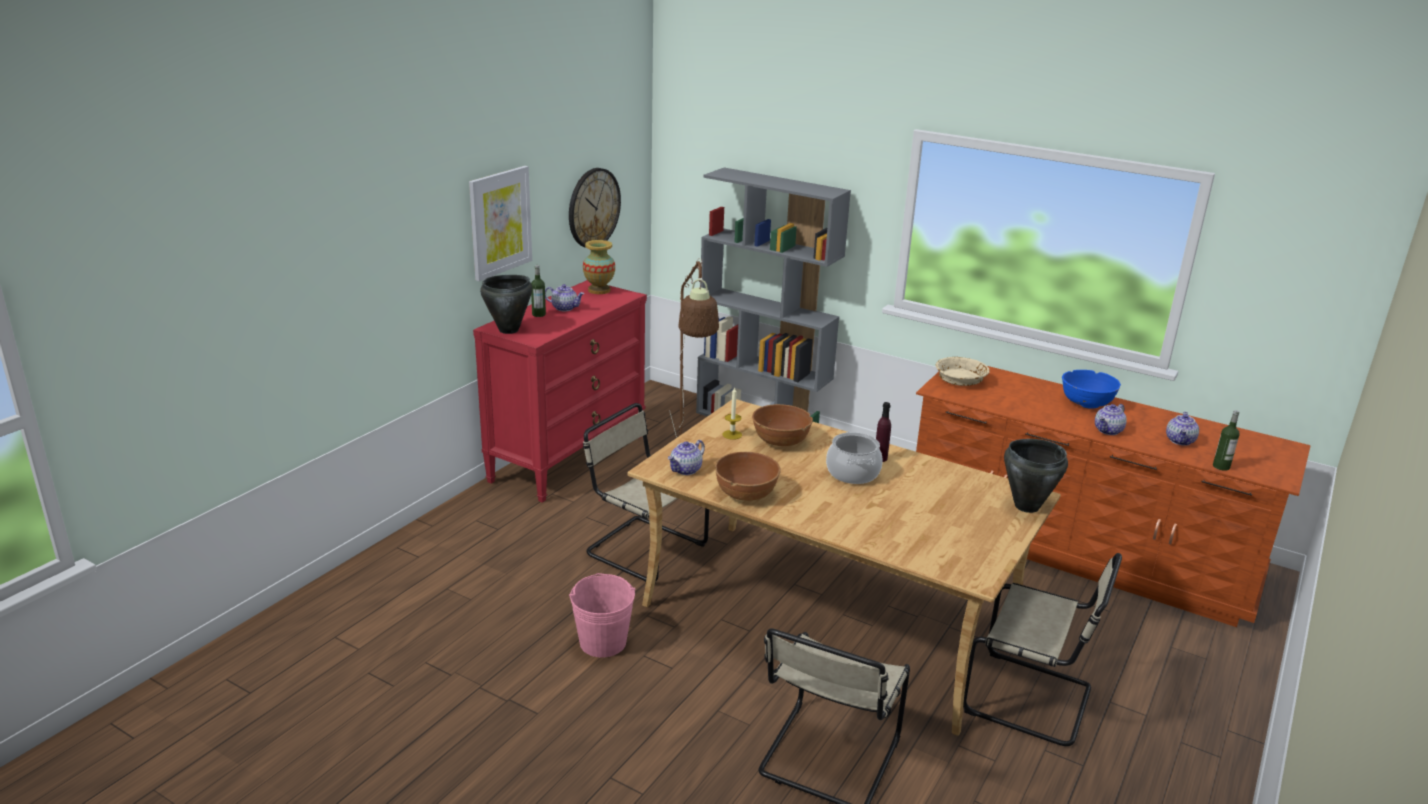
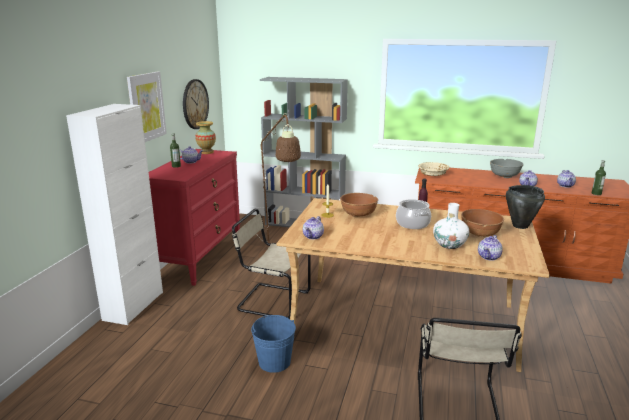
camera: 15 degrees left, 5 degrees down
black cooking pot [480,275,532,334] -> none
pink bucket [569,573,635,658] -> blue bucket [251,315,296,373]
brown bowl [715,452,781,501] -> brown bowl moved to [461,209,504,237]
beige chair [963,553,1122,746] -> none
blue bowl [1062,370,1121,409] -> grey bowl [490,159,524,178]
none -> white cabinet [66,104,163,325]
none -> white vase [433,203,469,249]
none -> teapot [478,235,503,261]

